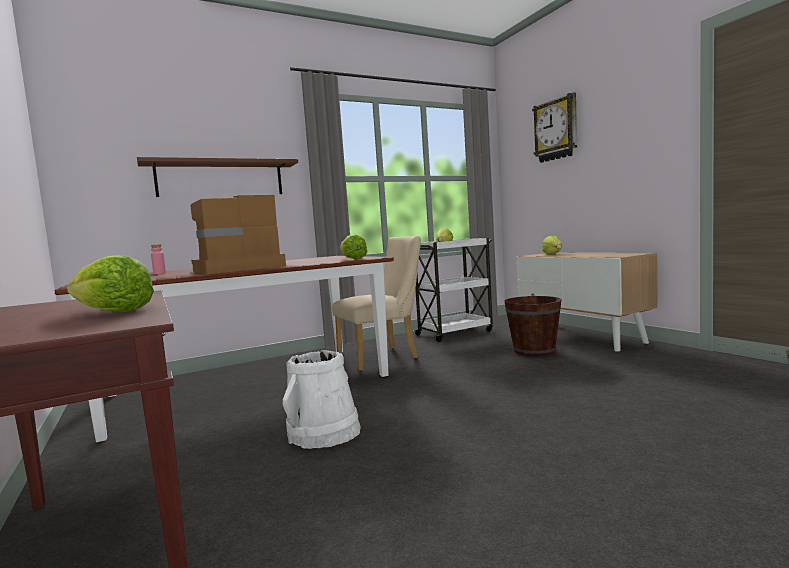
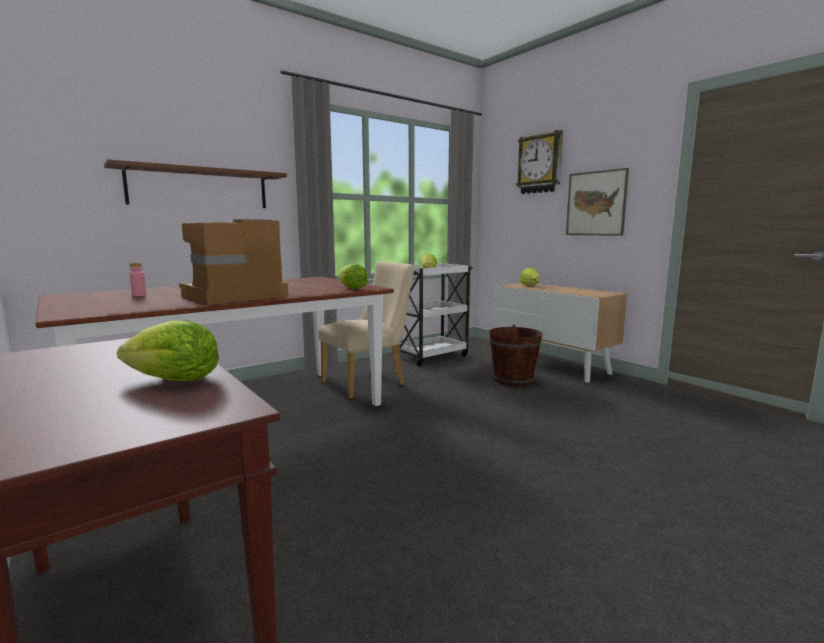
camera: 10 degrees left, 5 degrees up
white bucket [283,350,361,449] -> none
none -> picture [566,168,629,236]

